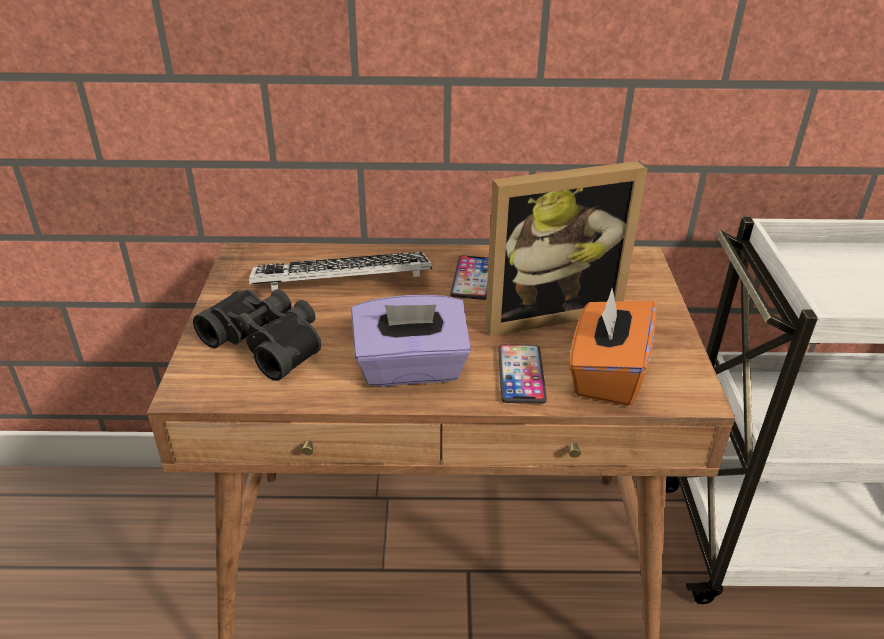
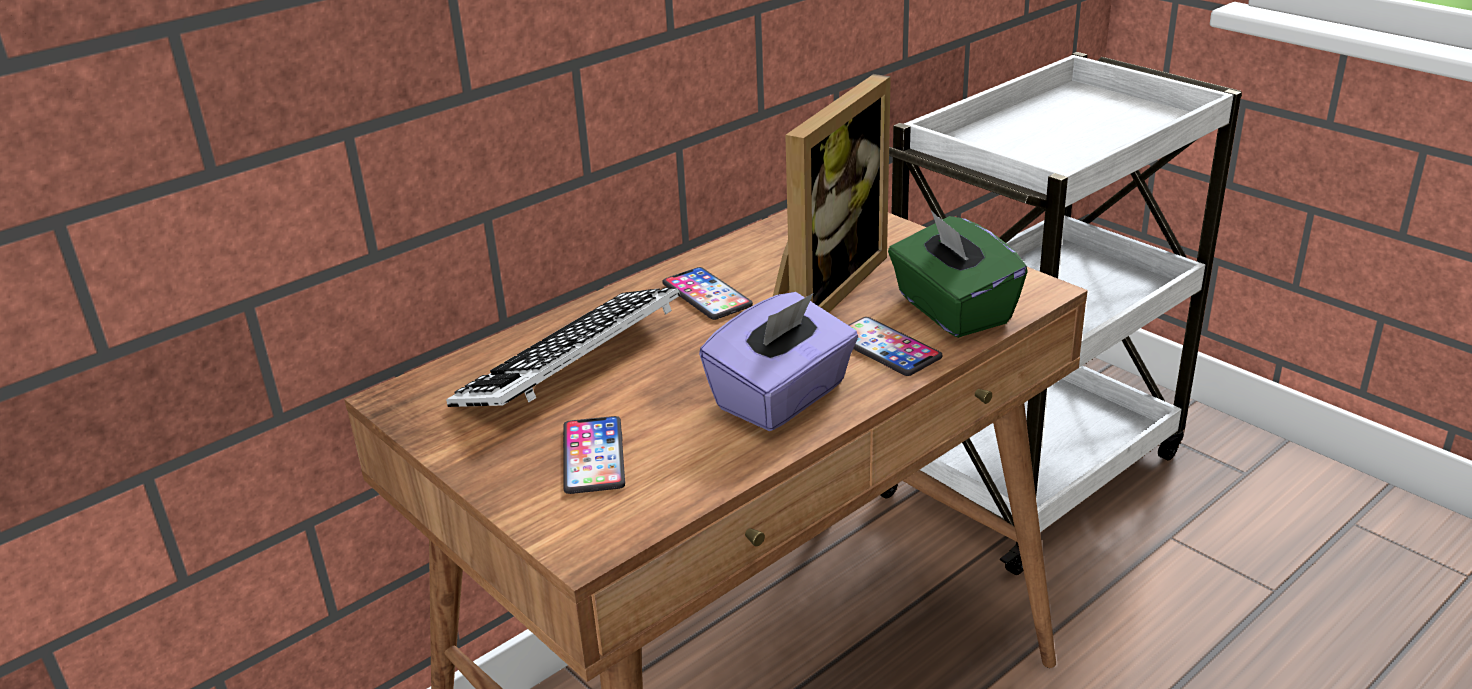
camera: 40 degrees left, 5 degrees down
black binoculars [193,289,321,381] -> phone [563,416,625,494]
orange tissue box [569,288,656,406] -> green tissue box [888,210,1028,338]

